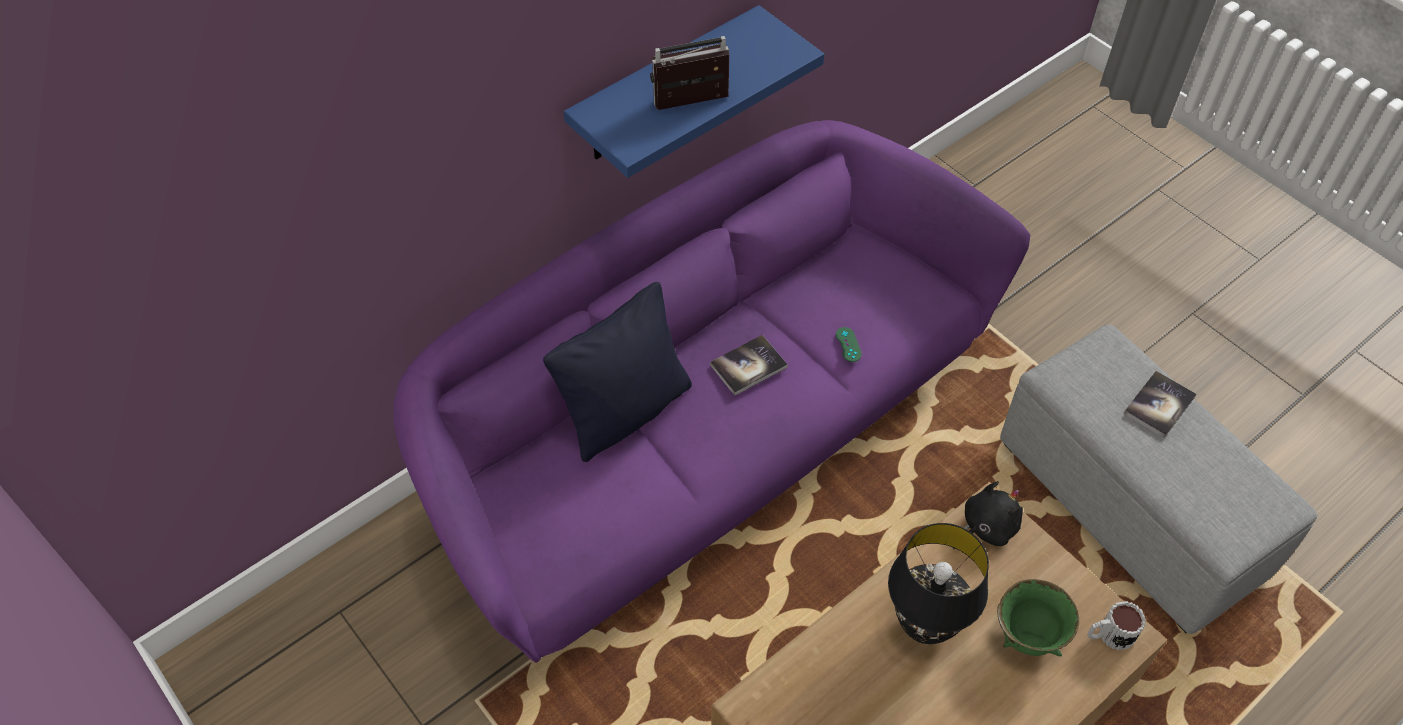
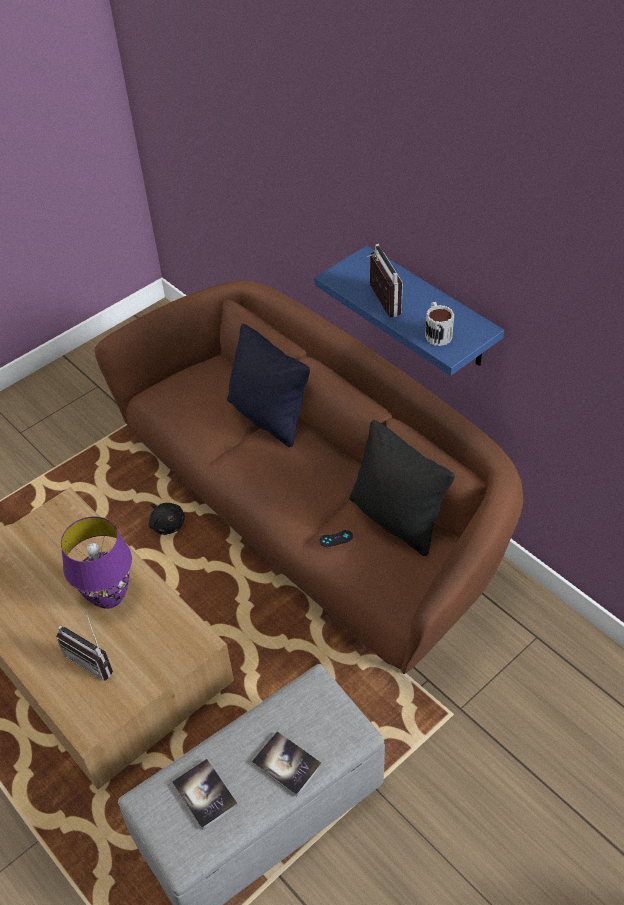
camera: 90 degrees right, 5 degrees down
purple sofa [394,120,1030,663] -> brown sofa [95,280,524,674]
book [710,335,788,396] -> book moved to [172,758,238,830]
green game controller [836,327,862,362] -> black game controller [320,530,353,547]
black table lamp [888,523,989,644] -> purple table lamp [61,516,132,609]
black plush toy [953,481,1023,550] -> black plush toy moved to [149,503,185,535]
green bowl [997,579,1079,656] -> radio [56,612,113,681]
mug [1087,601,1146,651] -> mug moved to [425,302,454,346]
none -> black pillow [349,420,455,556]

